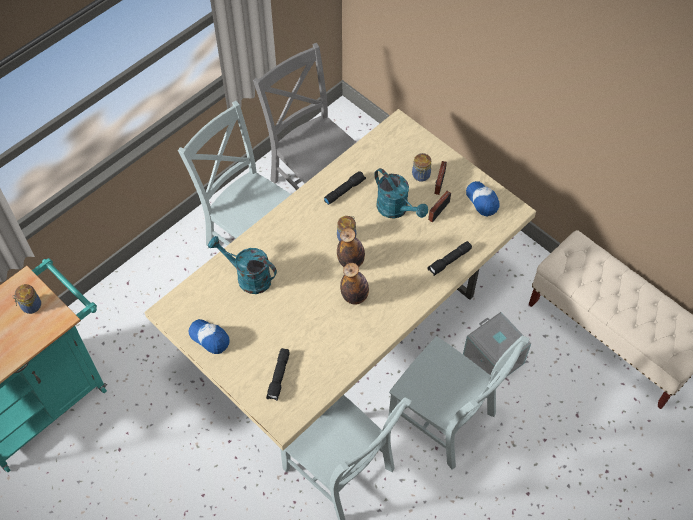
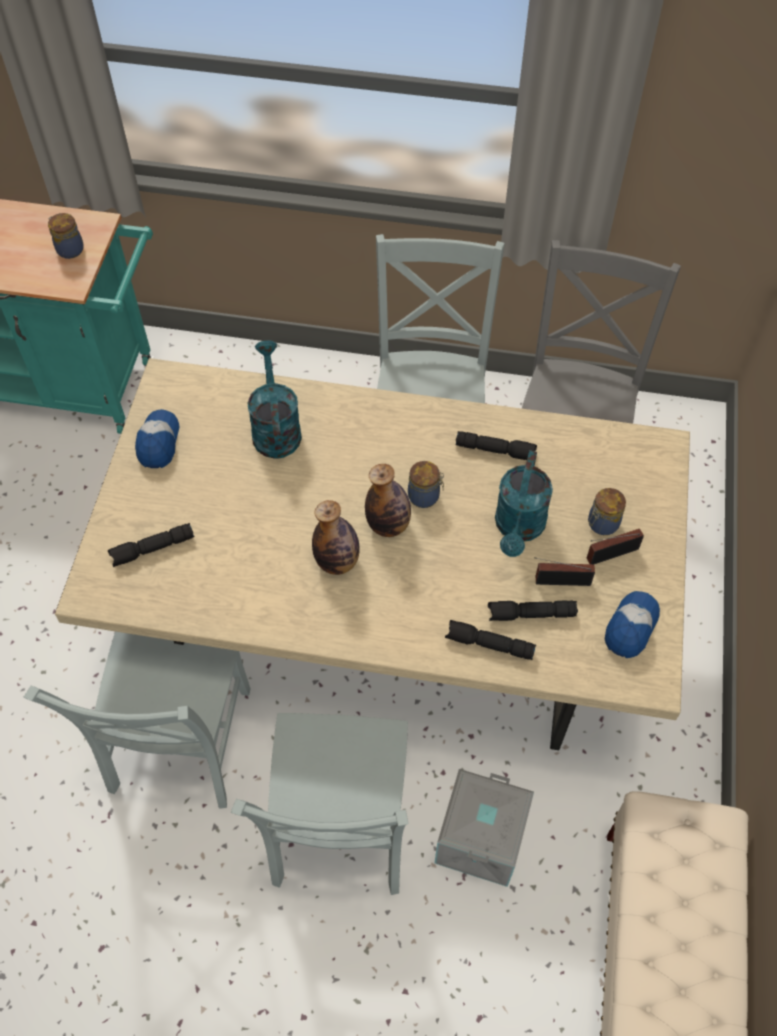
camera: 55 degrees right, 0 degrees up
none -> black flashlight [488,600,578,621]

